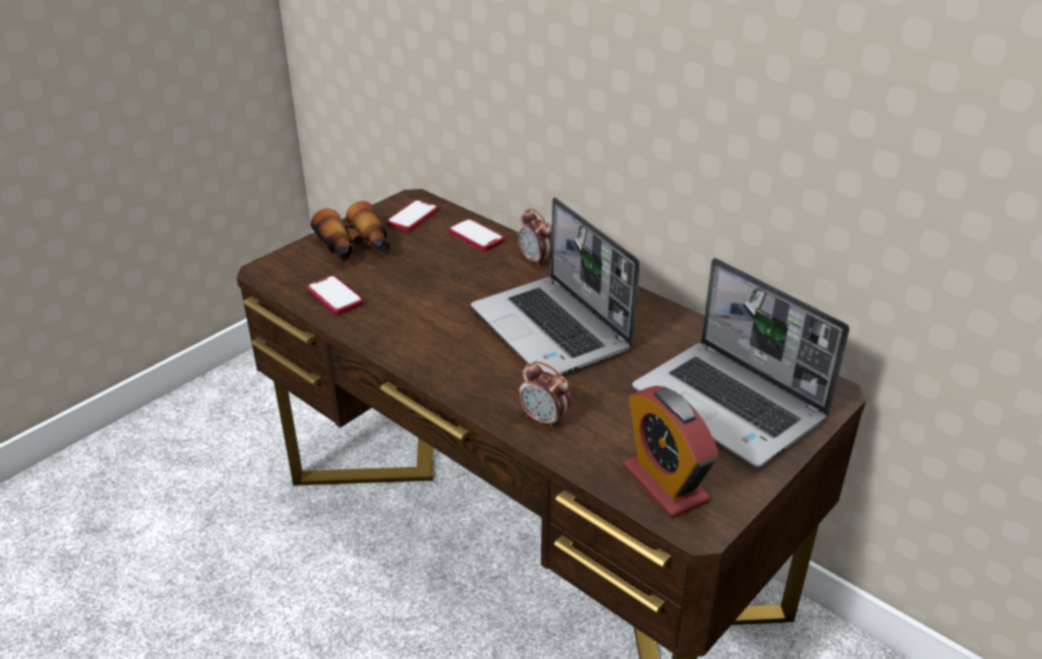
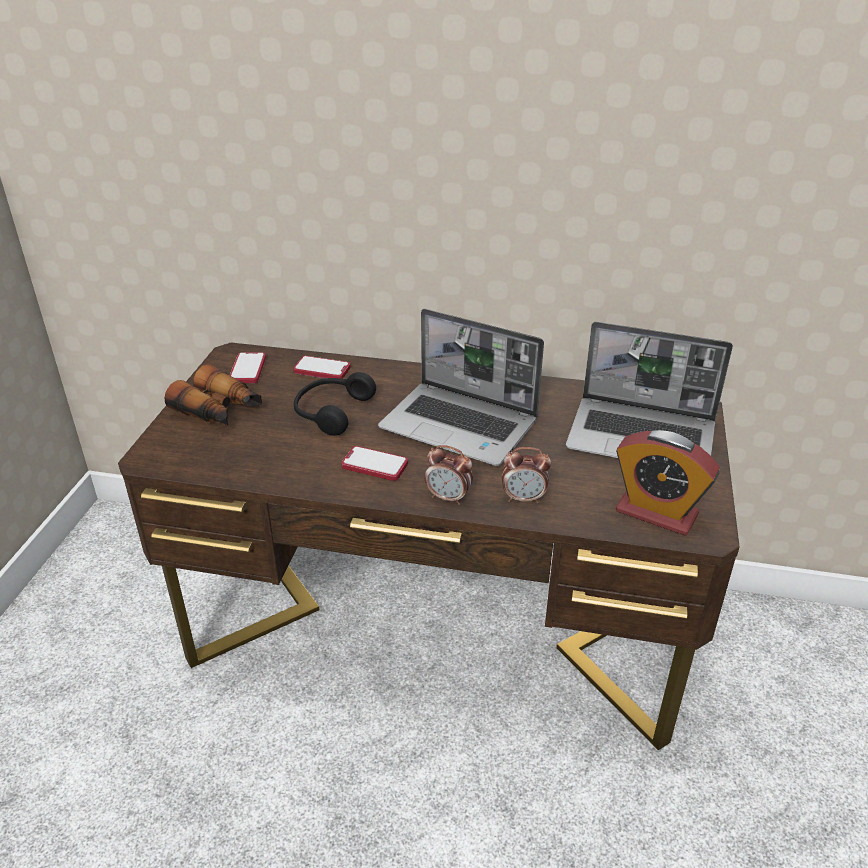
camera: 30 degrees left, 0 degrees up
phone [307,276,363,315] -> phone moved to [341,446,408,481]
alarm clock [517,208,552,267] -> alarm clock moved to [425,445,473,505]
none -> black headphones [294,372,376,436]

